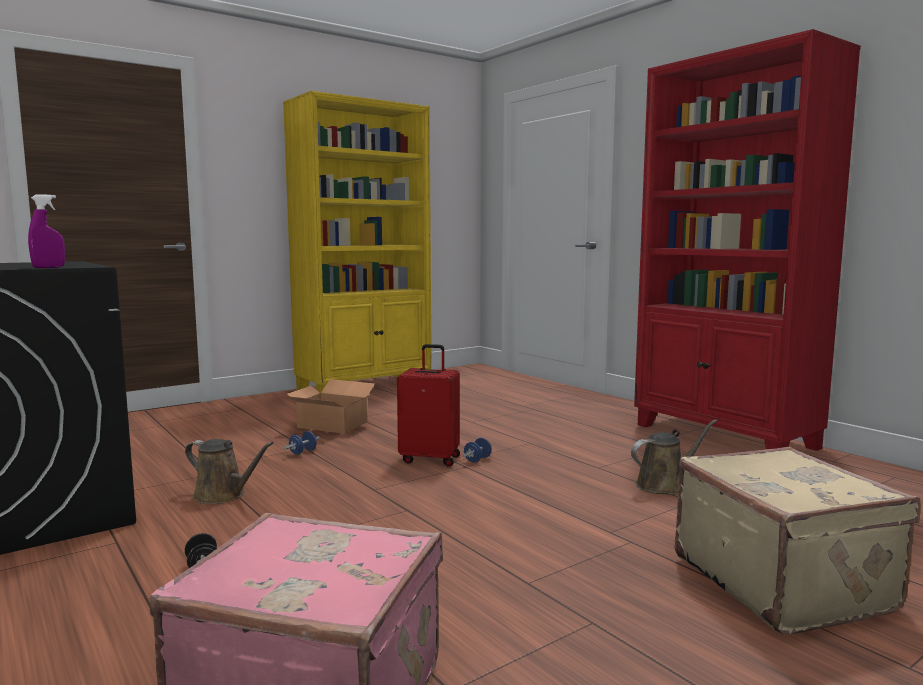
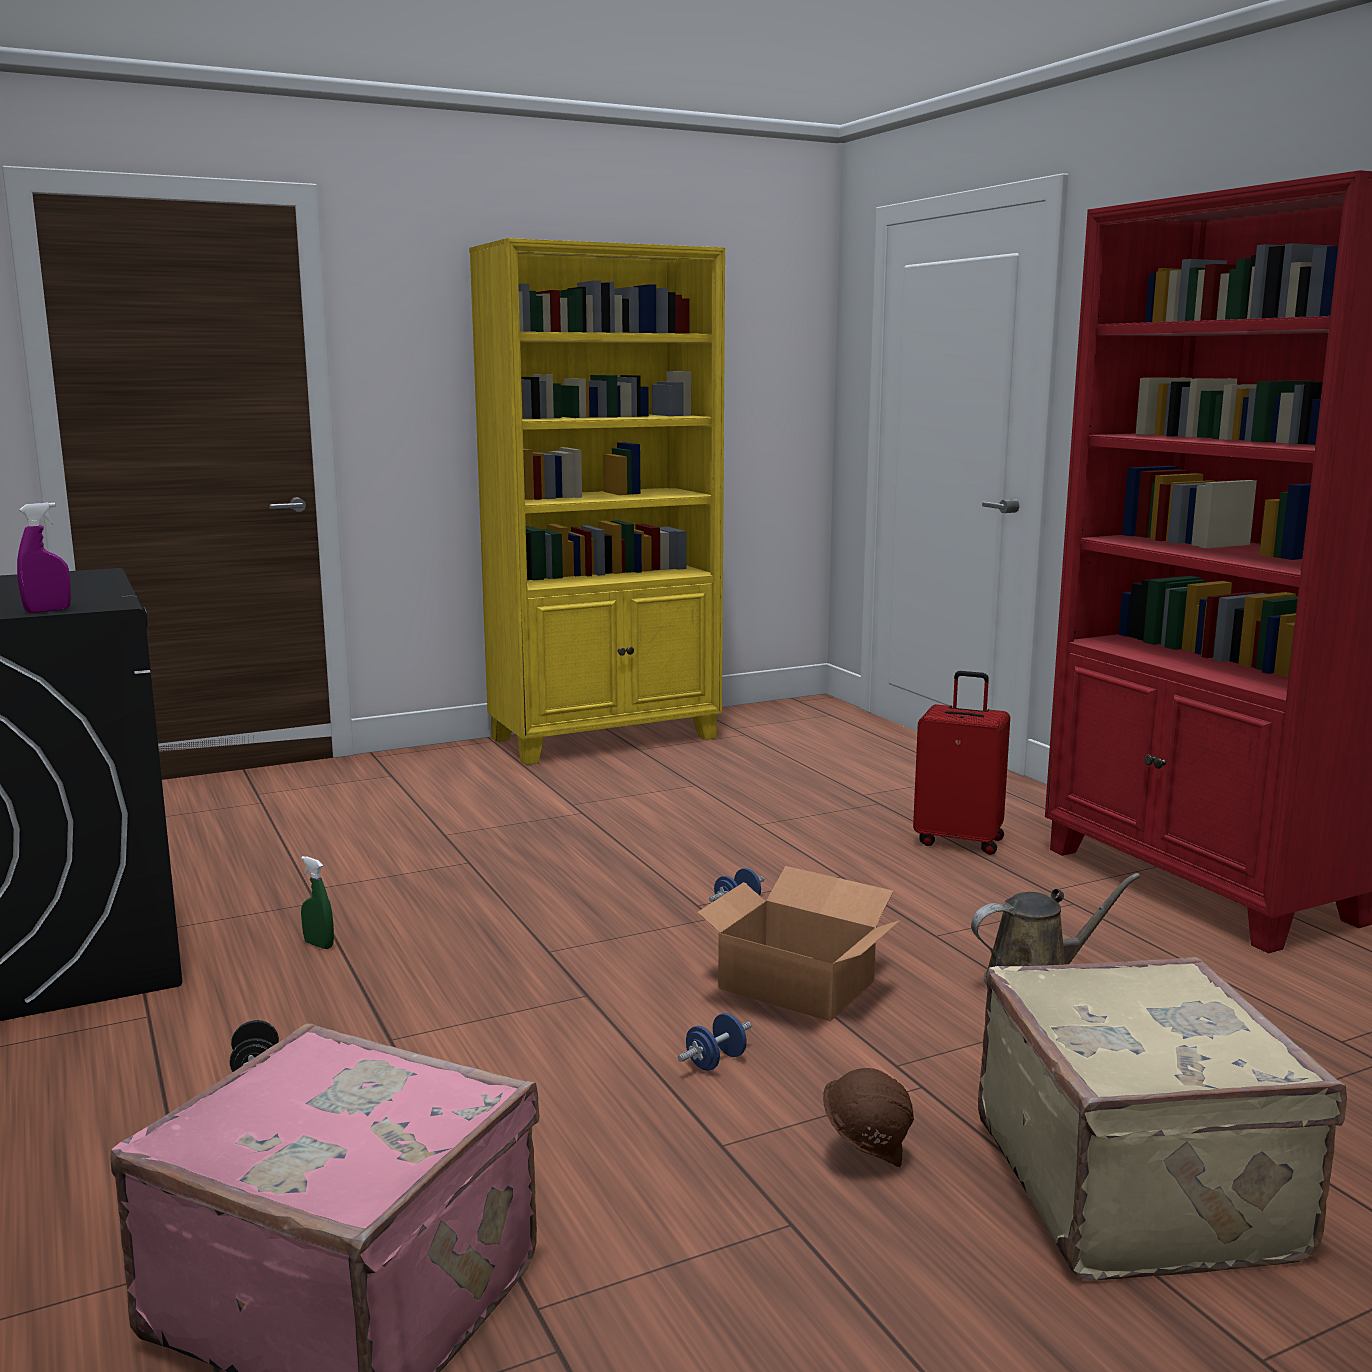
camera: 10 degrees right, 5 degrees up
brown watering can [185,439,274,504] -> green spray bottle [301,856,334,949]
blue dumbbell [284,431,320,455] -> blue dumbbell moved to [678,1013,752,1071]
cardboard box [285,379,375,434] -> cardboard box moved to [697,866,901,1021]
red suitcase [397,344,460,467] -> red suitcase moved to [913,671,1010,855]
none -> brown hard hat [823,1068,914,1168]

